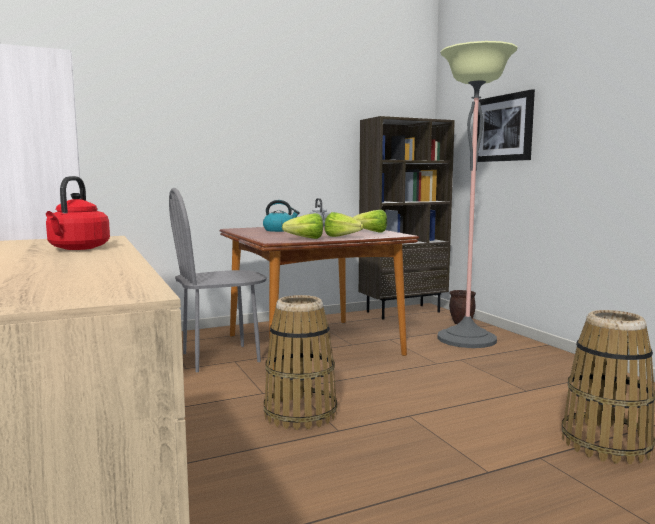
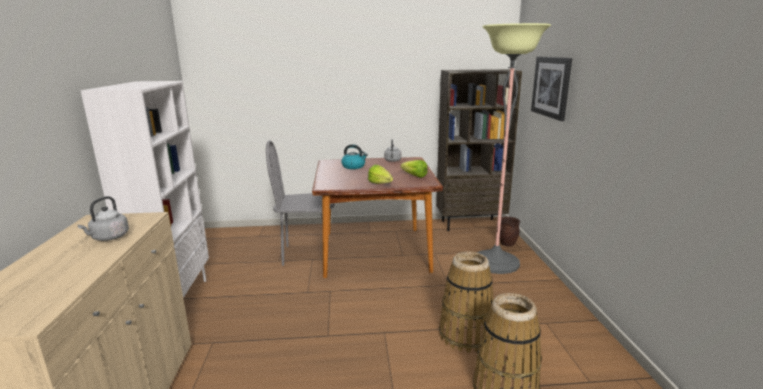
camera: 20 degrees right, 10 degrees up
red kettle [46,176,110,250] -> grey kettle [78,196,129,241]
basket [264,295,337,430] -> basket moved to [439,251,494,353]
lettuce [282,213,323,239] -> none

